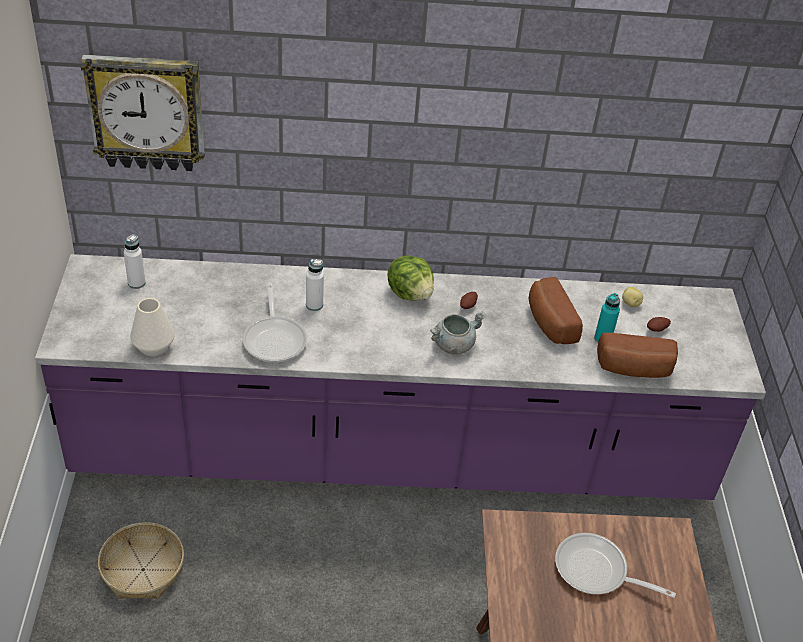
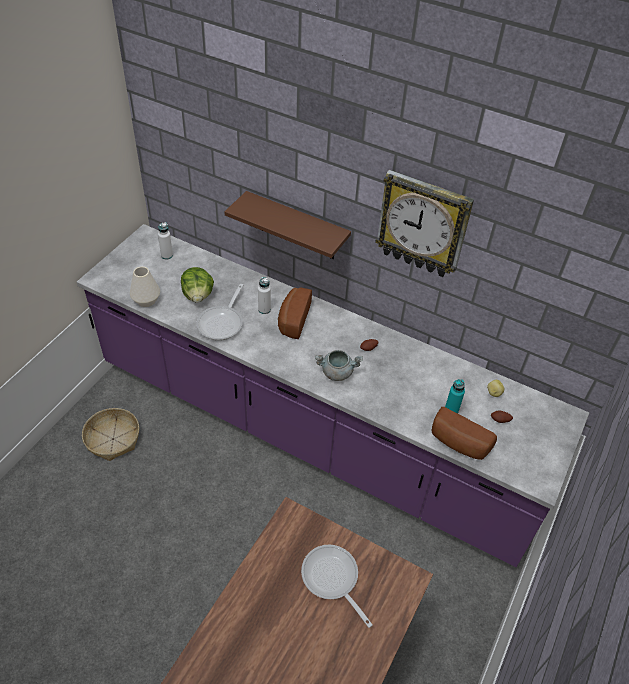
camera: 30 degrees right, 5 degrees up
wall clock [81,54,205,171] -> wall clock moved to [375,170,474,277]
lettuce [387,255,434,300] -> lettuce moved to [181,267,214,302]
bread [528,277,583,344] -> bread moved to [278,288,312,339]
none -> brown shelf [225,191,351,259]

